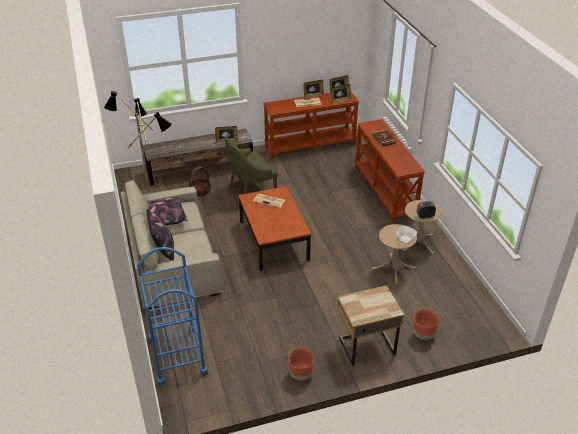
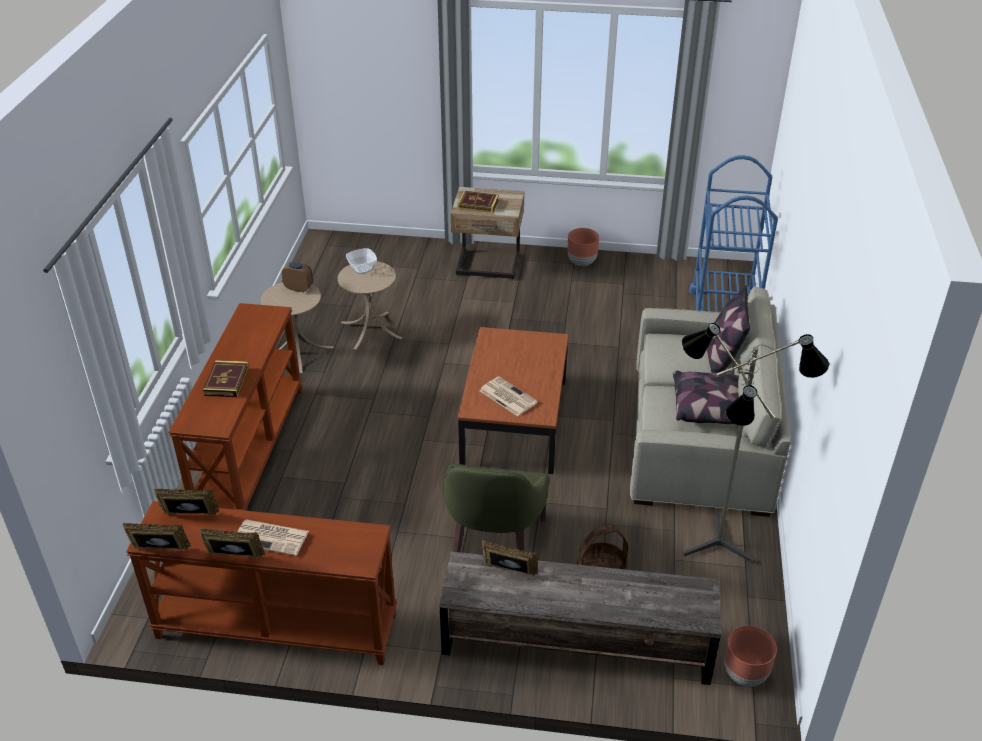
camera: 155 degrees left, 0 degrees up
green armchair [225,137,278,194] -> green armchair turned 105 degrees clockwise [443,464,549,552]
brown planter [413,310,439,340] -> brown planter moved to [724,626,777,687]
none -> book [457,191,499,213]

